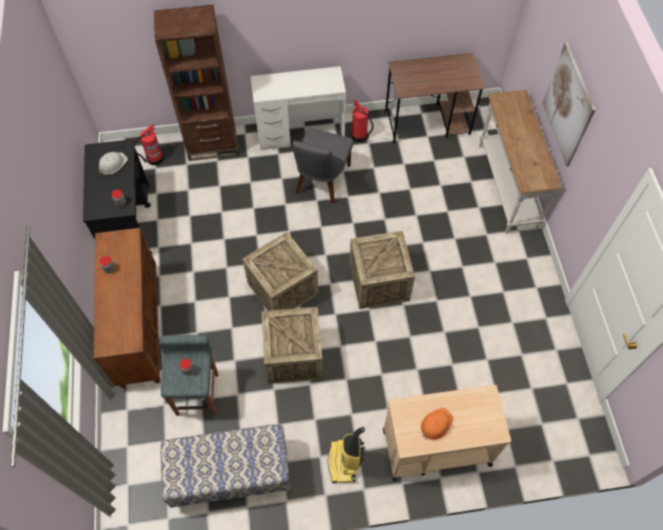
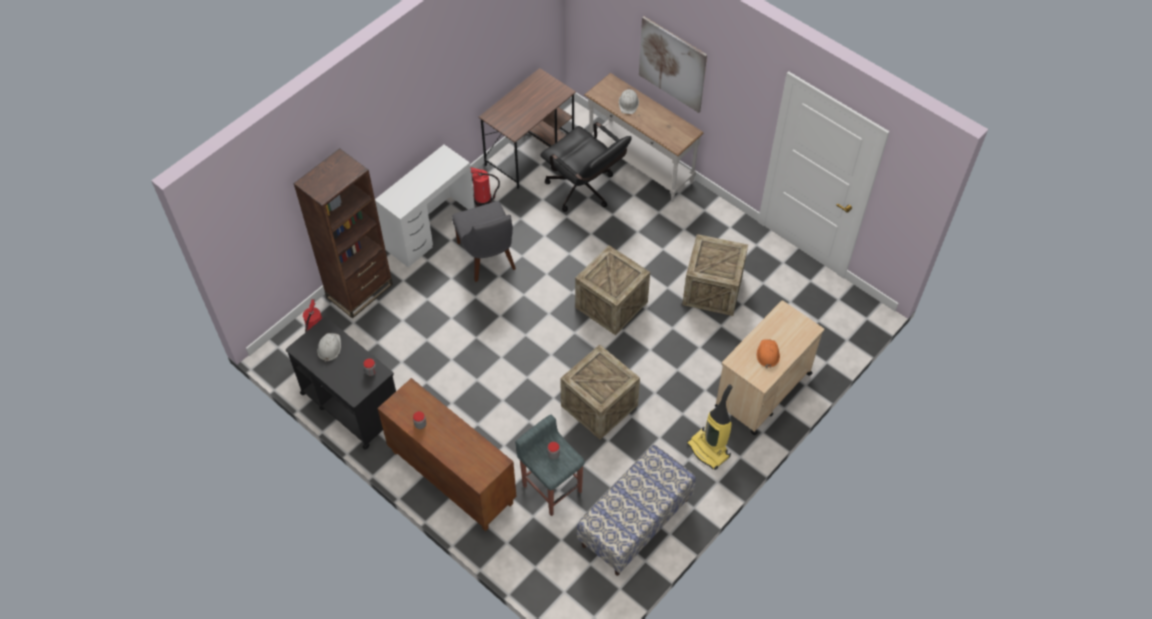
camera: 40 degrees left, 5 degrees down
crate [242,232,318,311] -> crate moved to [682,234,748,316]
none -> black office chair [541,122,632,212]
none -> white hard hat [619,89,639,114]

